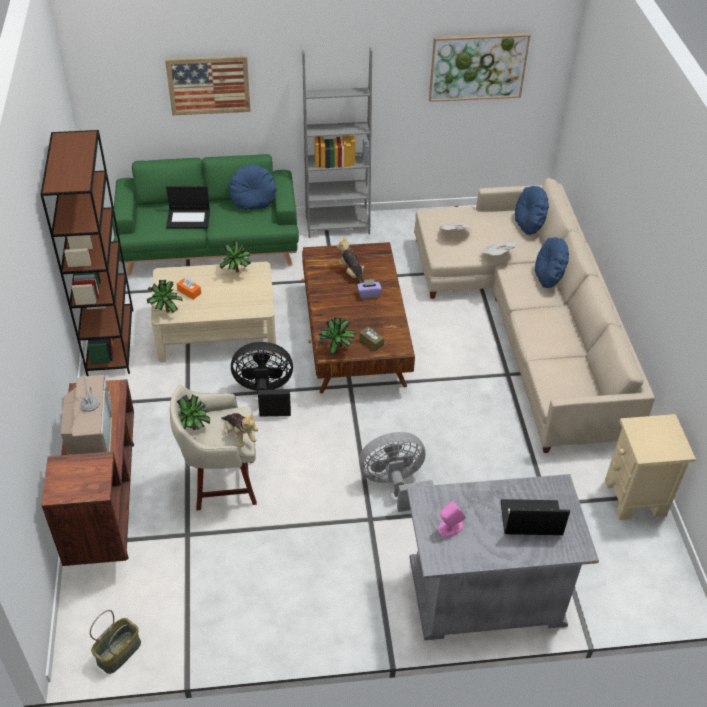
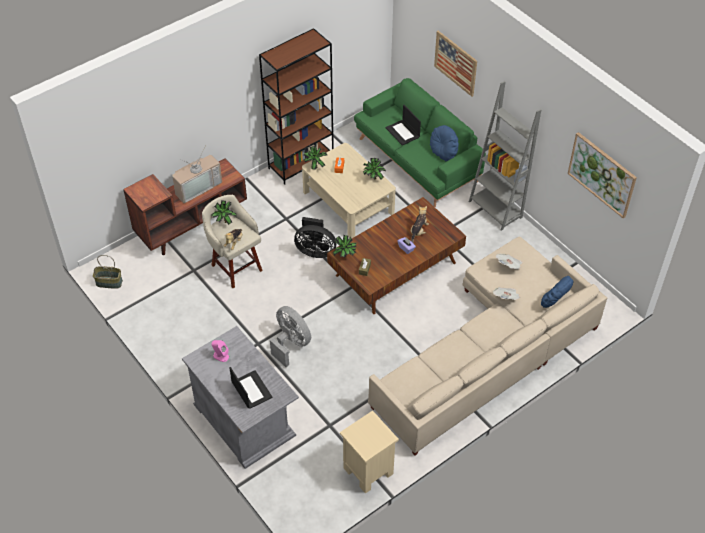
camera: 60 degrees right, 5 degrees up
black fan [231,342,293,417] -> black fan turned 135 degrees clockwise [294,217,337,258]
blue pillow [535,237,569,288] -> none

